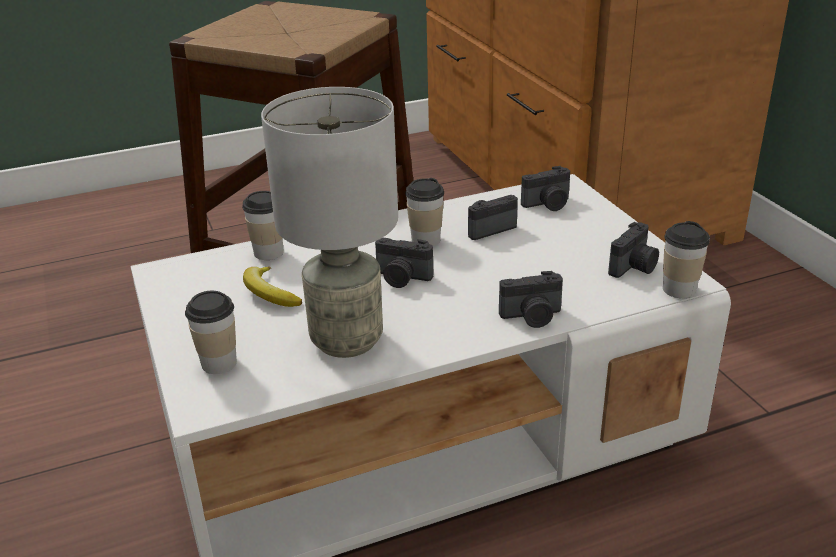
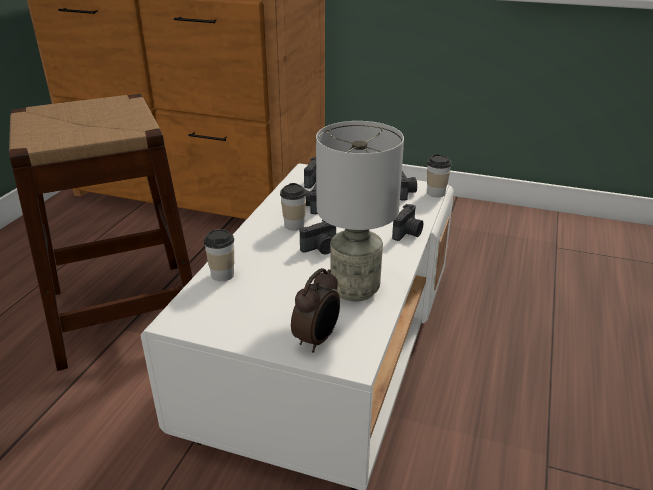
camera: 50 degrees left, 0 degrees up
cup [185,291,237,374] -> alarm clock [291,268,340,353]
banana [243,266,302,307] -> none

